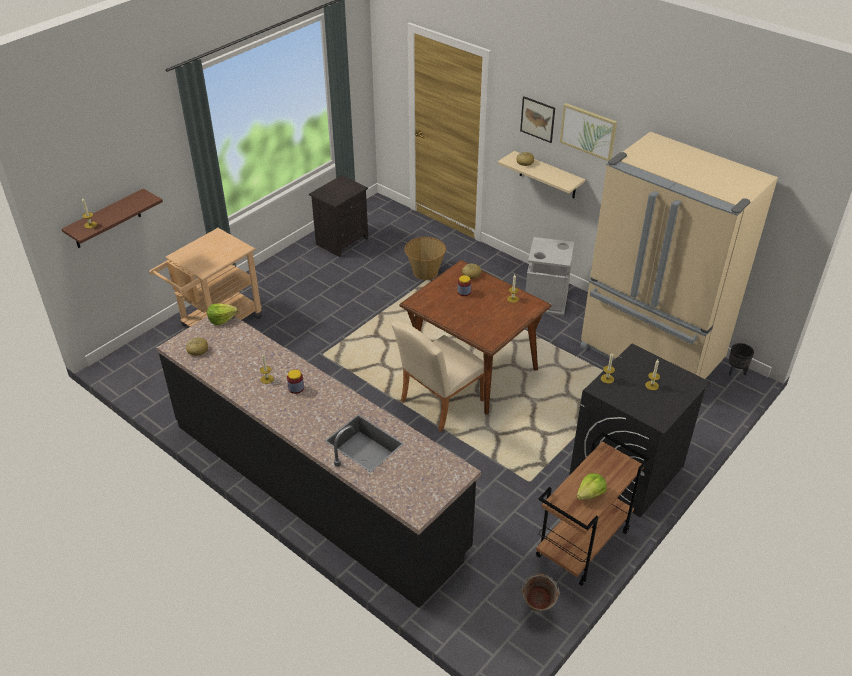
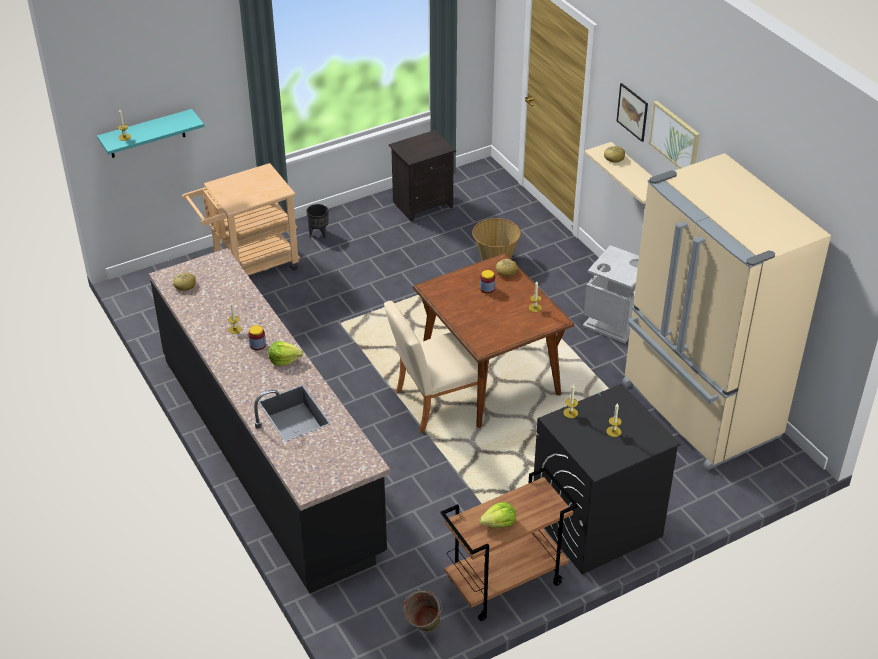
camera: 20 degrees right, 0 degrees up
brown shelf [62,189,163,248] -> turquoise shelf [97,109,204,158]
lettuce [207,304,238,325] -> lettuce moved to [268,341,303,366]
black planter [729,343,754,376] -> black planter moved to [306,204,329,239]

